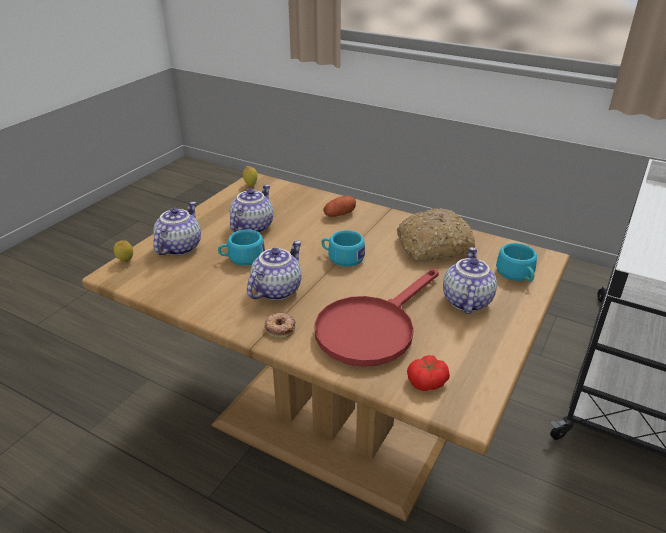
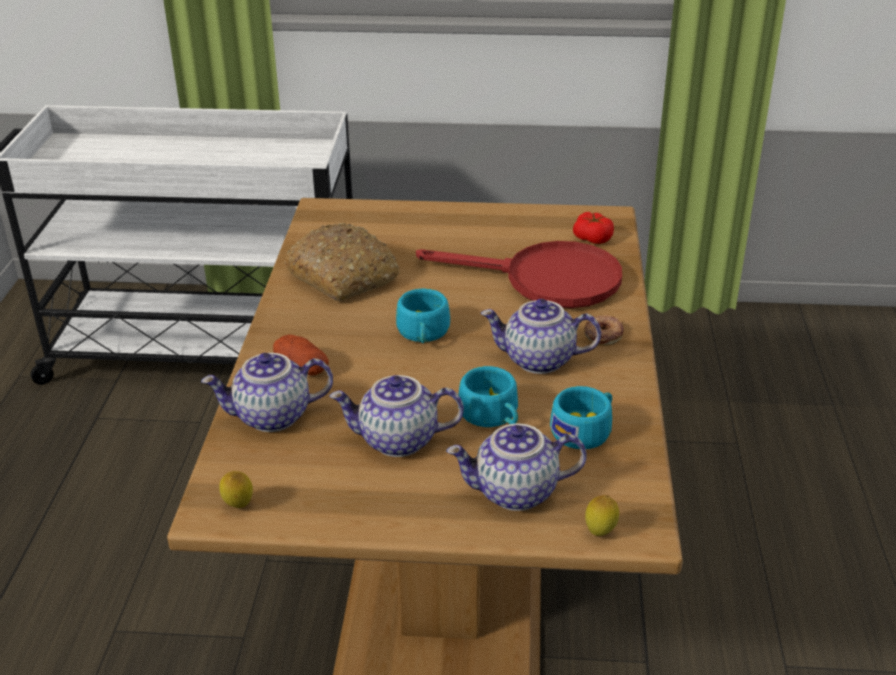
camera: 115 degrees left, 0 degrees up
teapot [443,247,497,314] -> teapot moved to [201,353,333,432]
turquoise cup [496,243,537,281] -> turquoise cup moved to [550,386,612,449]

